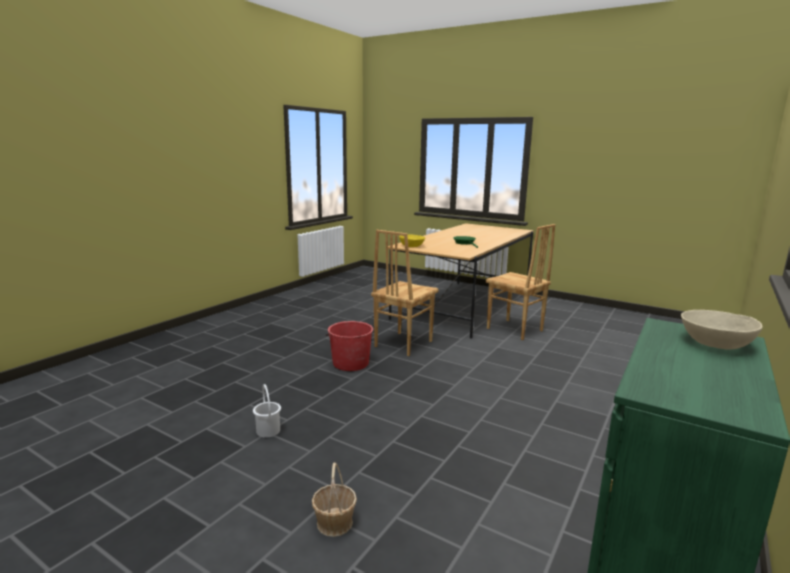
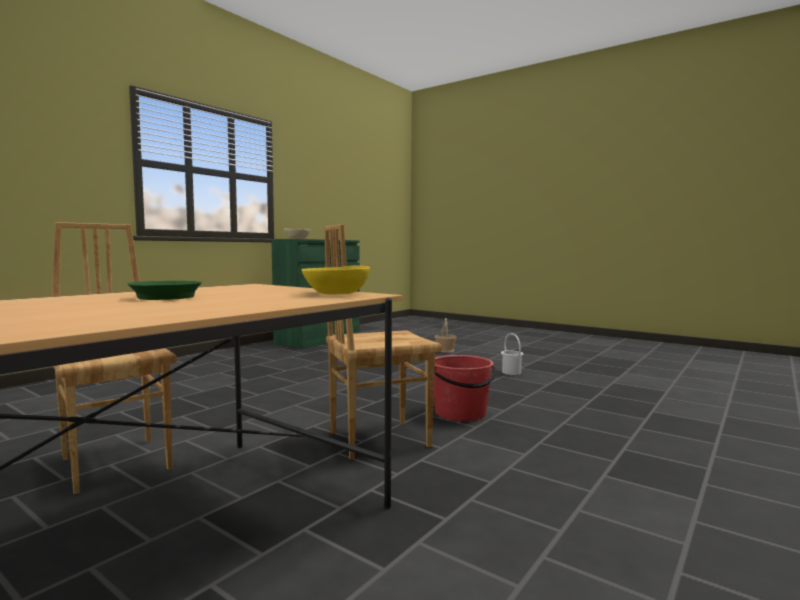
camera: 175 degrees left, 10 degrees down
brown chair [371,230,439,356] -> brown chair turned 150 degrees counterclockwise [324,224,442,460]

